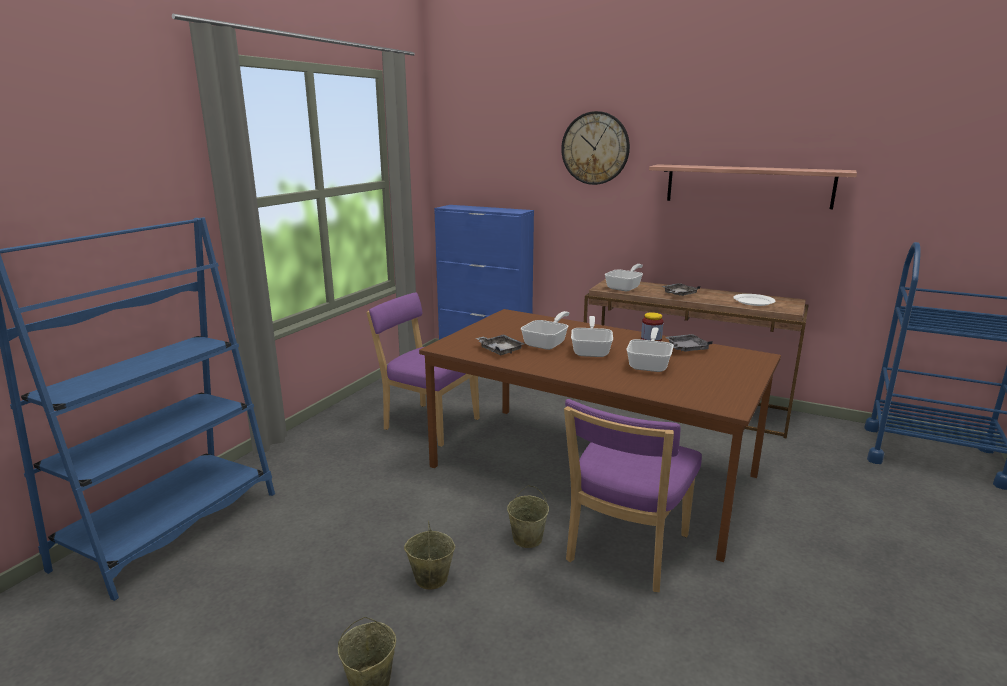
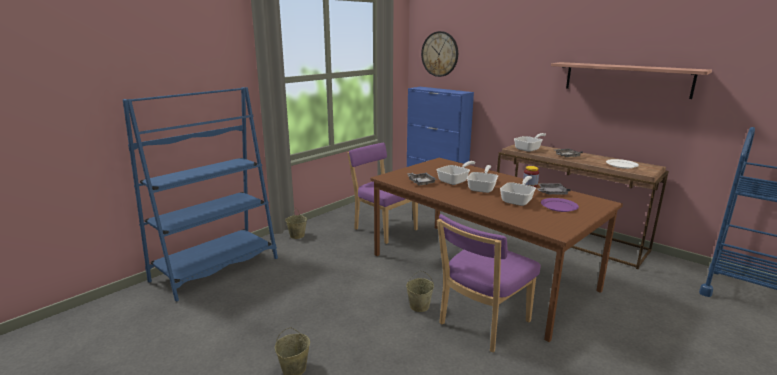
camera: 15 degrees right, 0 degrees up
beige bucket [404,520,455,589] -> beige bucket moved to [285,208,307,239]
wall clock [561,111,630,185] -> wall clock moved to [421,31,458,77]
none -> purple plate [541,198,579,212]

